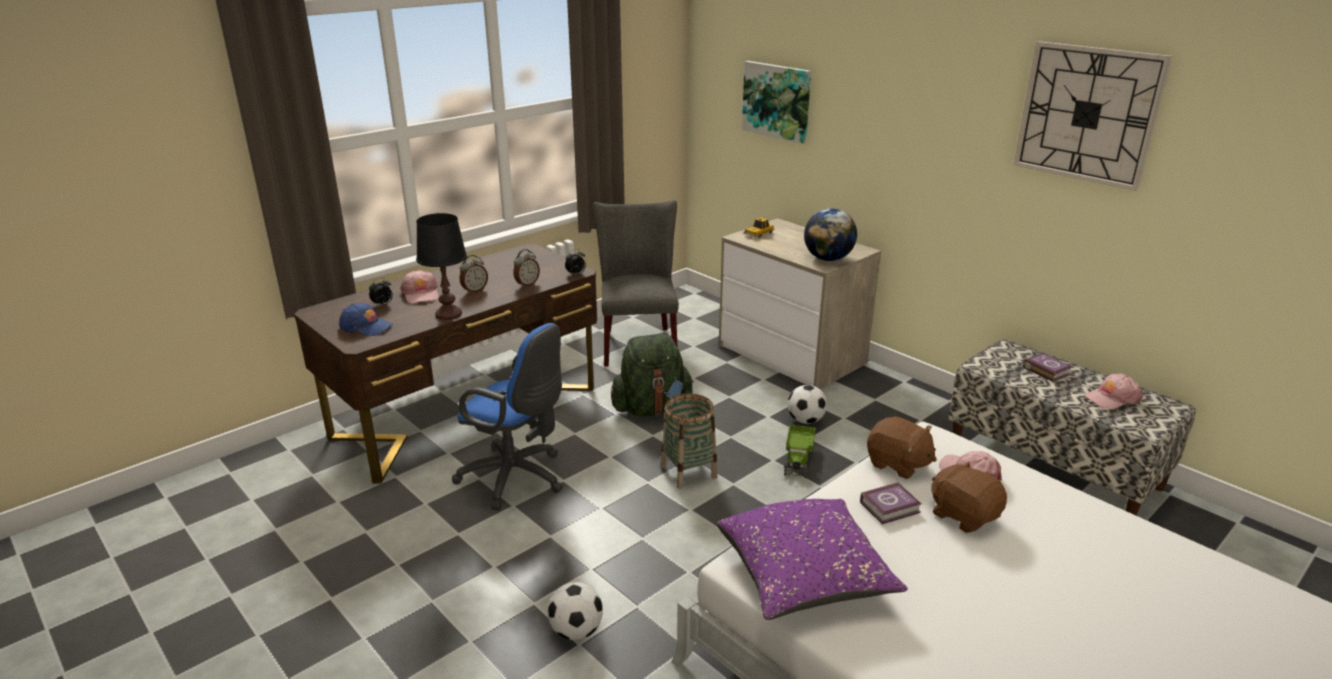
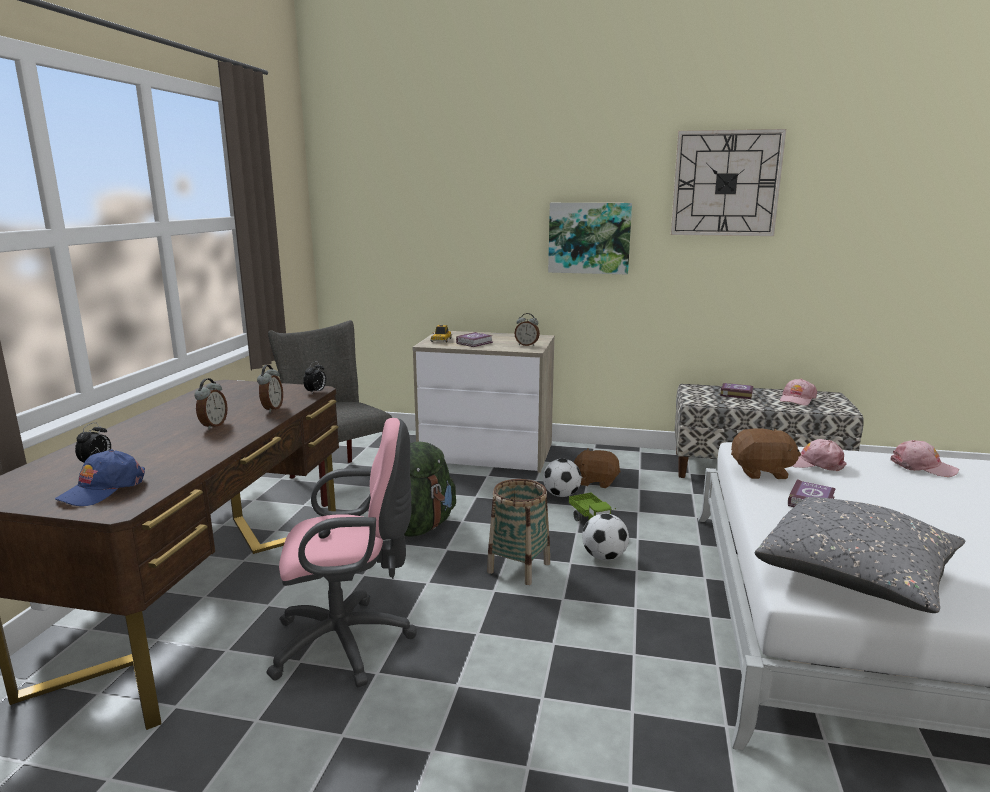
camera: 35 degrees left, 10 degrees down
blue cap [338,303,393,336] -> blue cap turned 135 degrees clockwise [55,449,145,506]
pink cap [400,270,439,304] -> pink cap moved to [890,440,959,477]
black table lamp [416,213,467,320] -> none
blue office chair [452,323,563,510] -> pink office chair [266,418,417,687]
football [548,582,603,640] -> football moved to [582,513,629,560]
purple pillow [717,499,908,620] -> grey pillow [755,497,966,613]
picture [742,61,811,144] -> picture moved to [548,203,632,275]
globe [804,208,857,261] -> alarm clock [515,313,540,346]
brown plush toy [931,461,1007,533] -> brown plush toy moved to [574,448,621,488]
none -> book [456,332,493,347]

